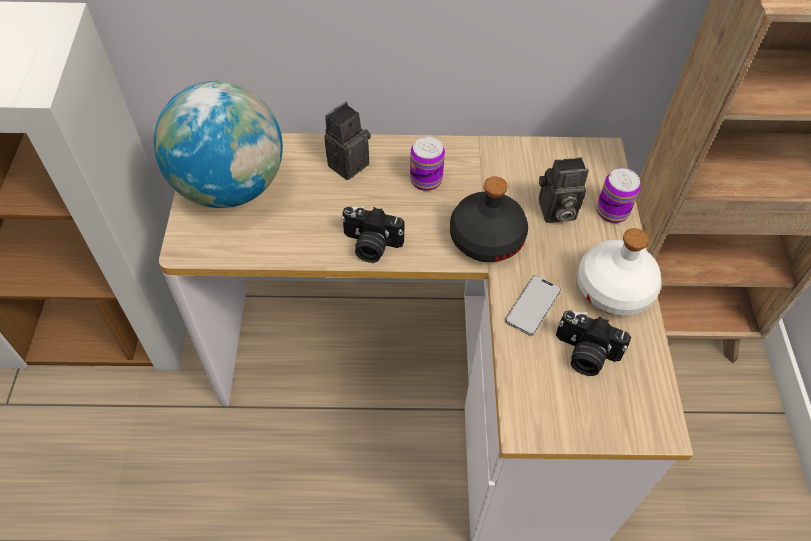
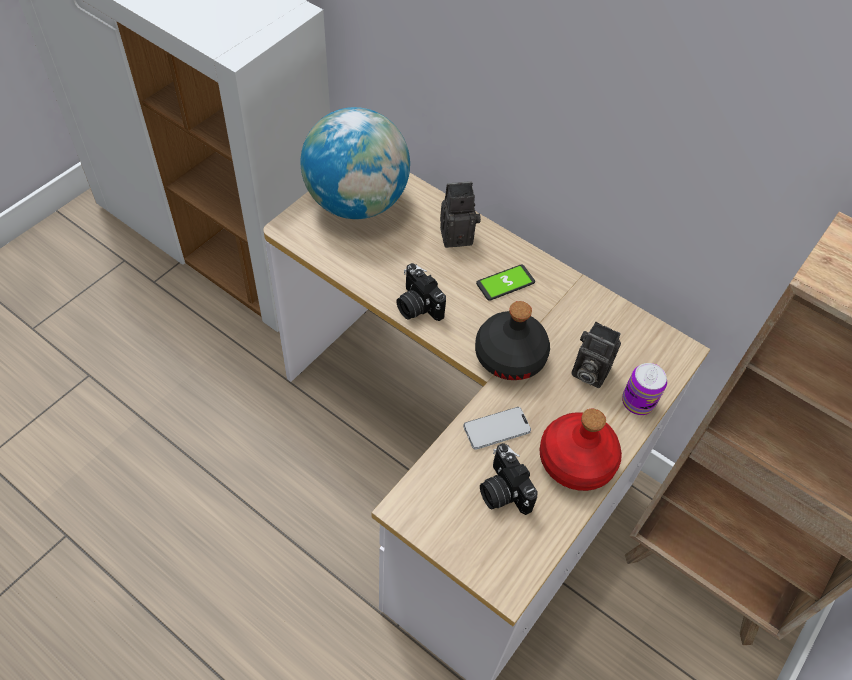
camera: 35 degrees right, 0 degrees up
can [410,137,445,191] -> phone [476,264,535,301]
white bottle [577,228,662,315] -> red bottle [539,409,622,491]

